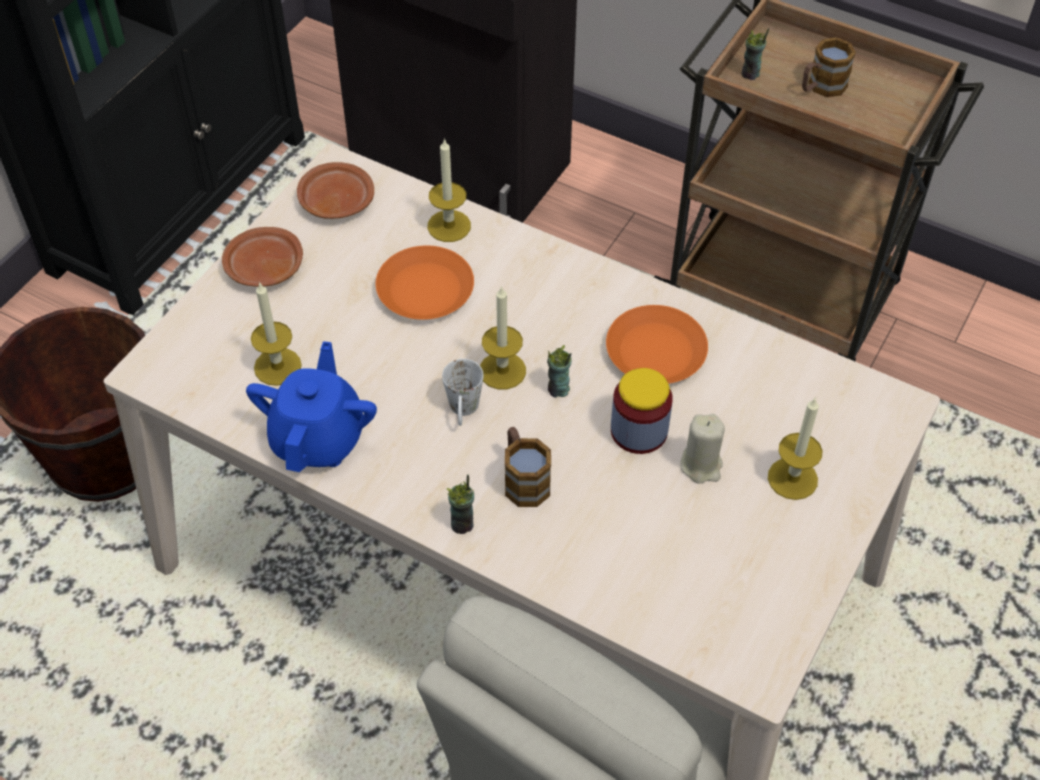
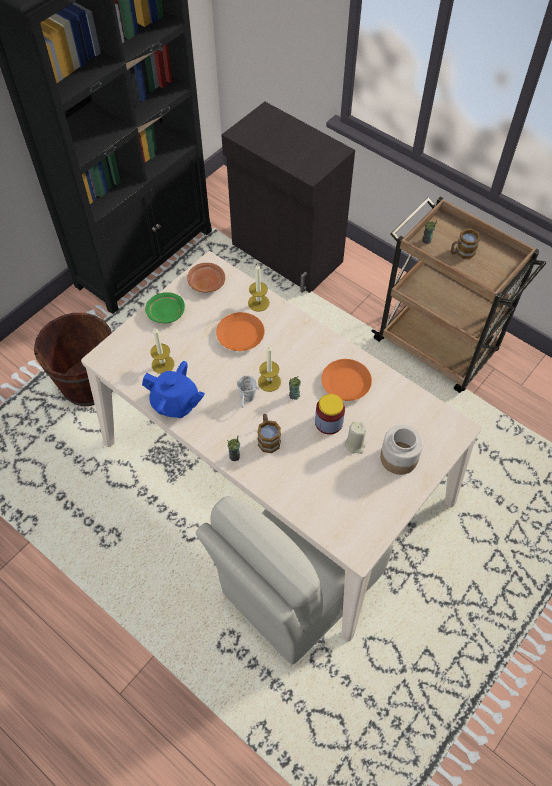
camera: 10 degrees right, 5 degrees up
brown plate [222,227,303,287] -> green plate [145,292,185,323]
blue teapot [246,341,377,472] -> blue teapot turned 90 degrees clockwise [142,361,205,418]
candle [768,398,823,500] -> jar [380,425,423,475]

